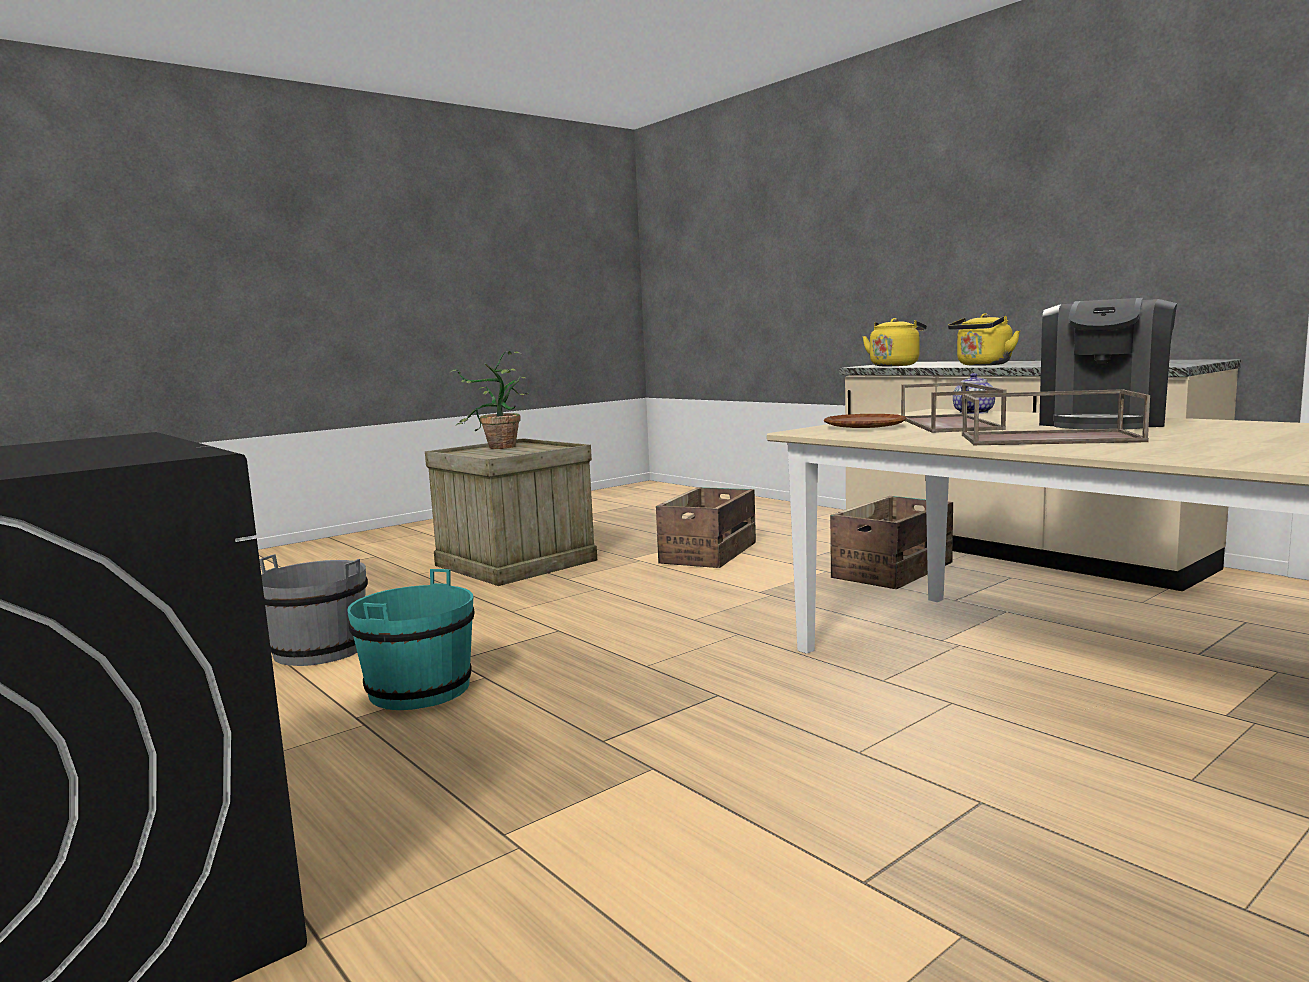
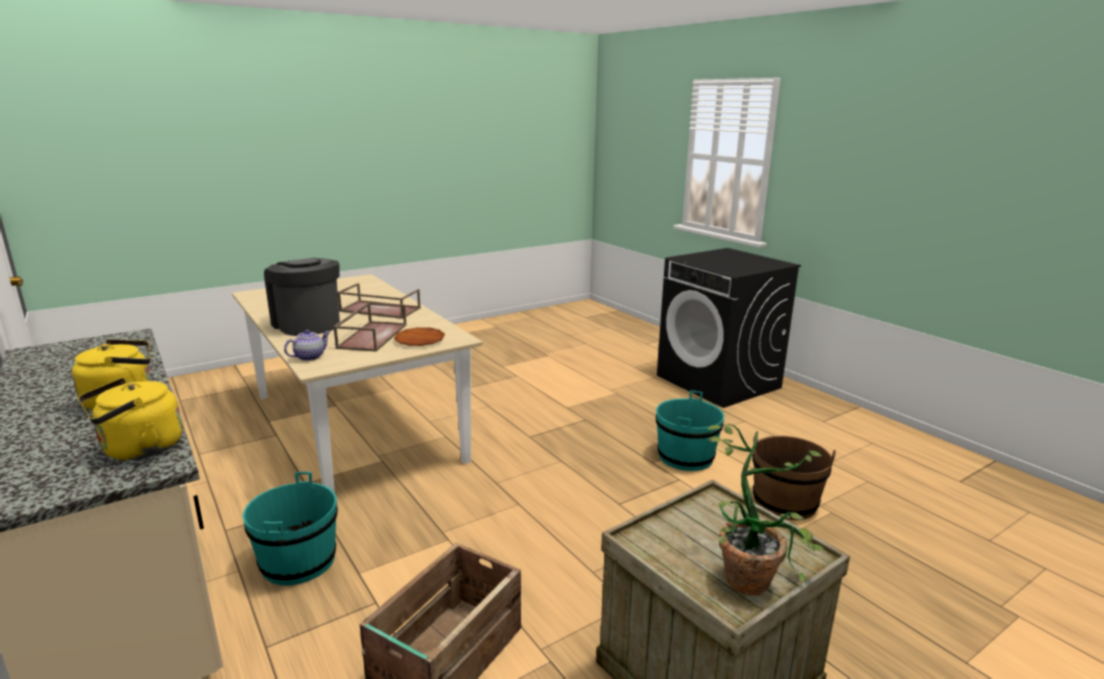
camera: 175 degrees left, 10 degrees up
grey bucket [259,554,368,666] -> brown bucket [752,435,836,520]
crate [830,496,953,589] -> turquoise bucket [242,472,338,586]
coffee machine [1039,298,1177,429] -> coffee machine turned 75 degrees counterclockwise [264,258,340,336]

